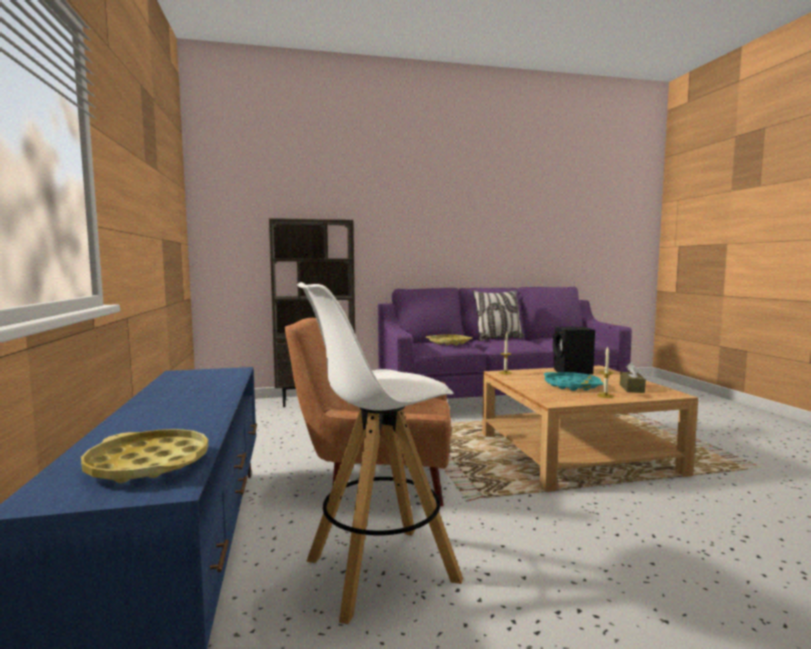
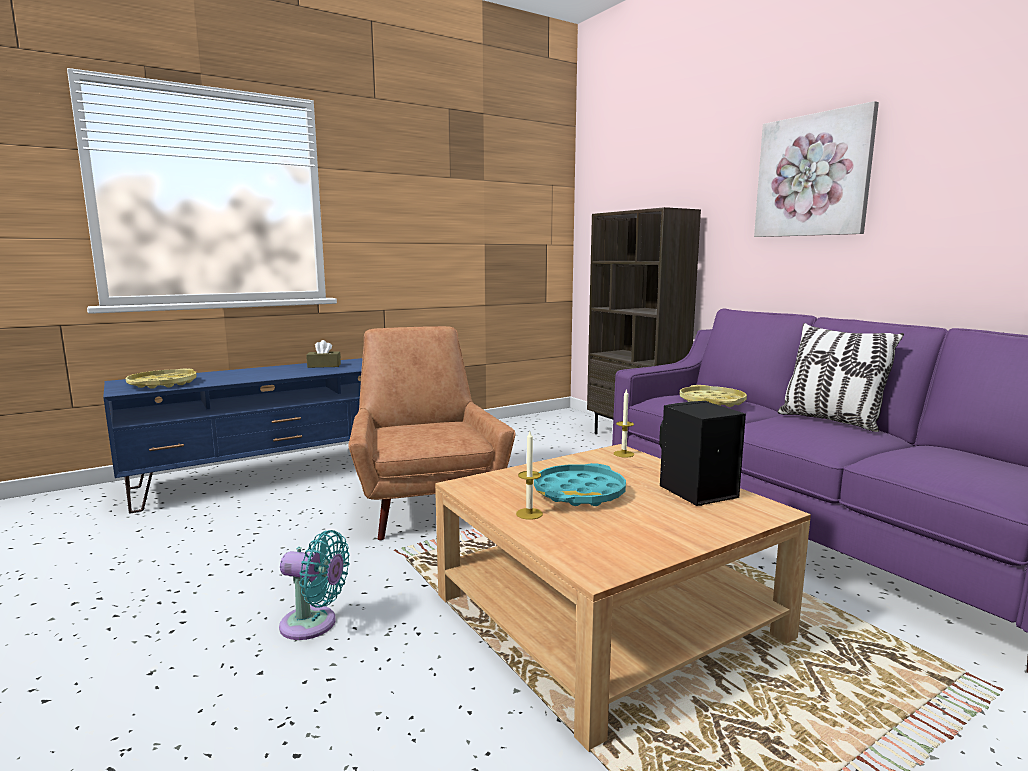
camera: 70 degrees right, 5 degrees up
white stool [297,282,463,624] -> none
brown tissue box [620,362,646,393] -> brown tissue box moved to [306,340,341,368]
none -> turquoise fan [279,530,350,640]
none -> picture [754,101,879,237]

